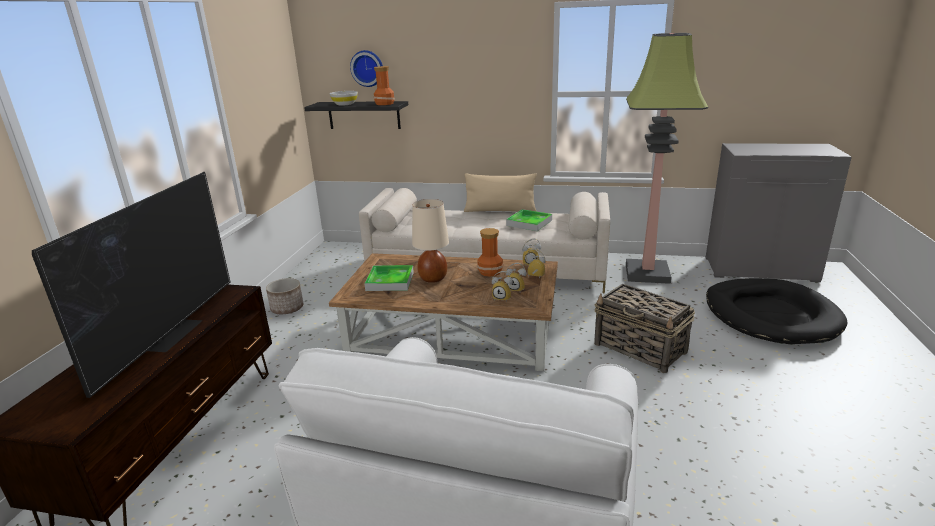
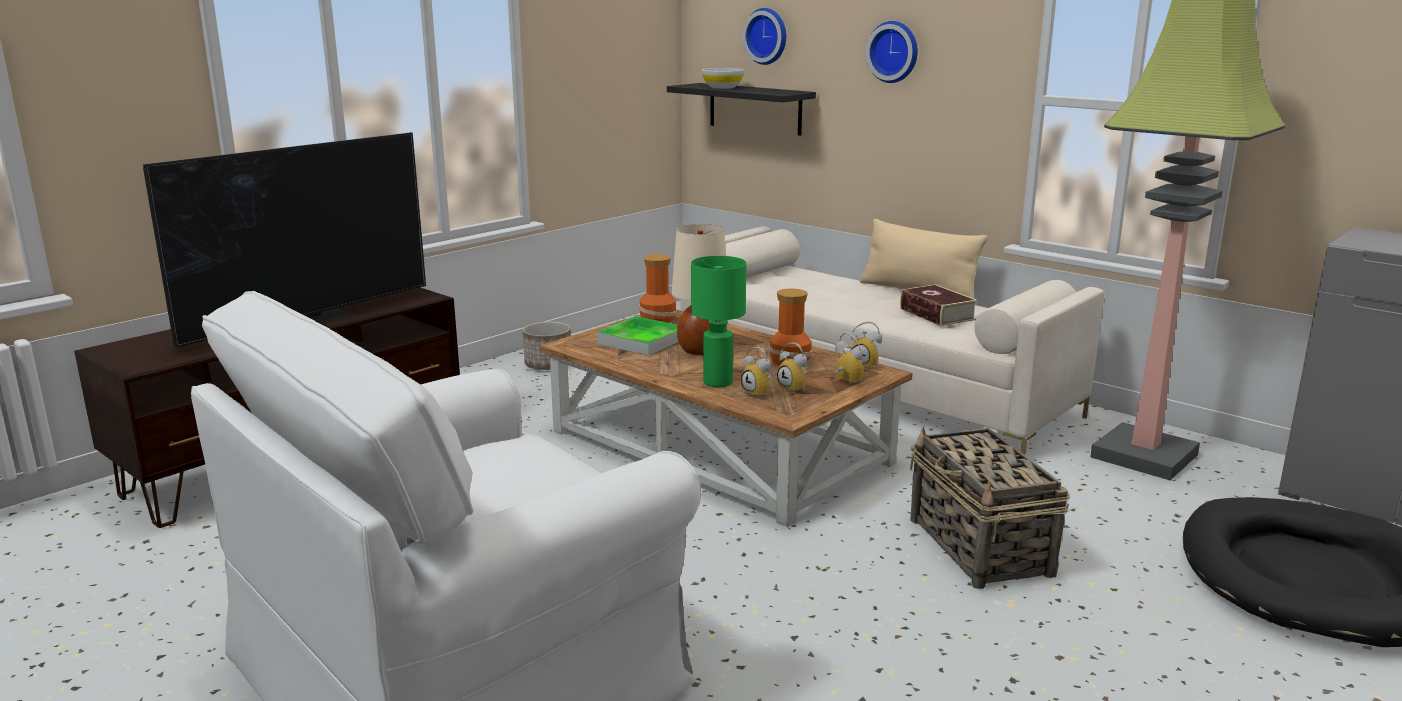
camera: 30 degrees right, 5 degrees down
vase [374,66,395,105] -> vase moved to [639,254,677,323]
tray [506,209,552,231] -> book [900,284,978,326]
none -> green table lamp [691,256,746,387]
none -> wall clock [866,21,918,83]

